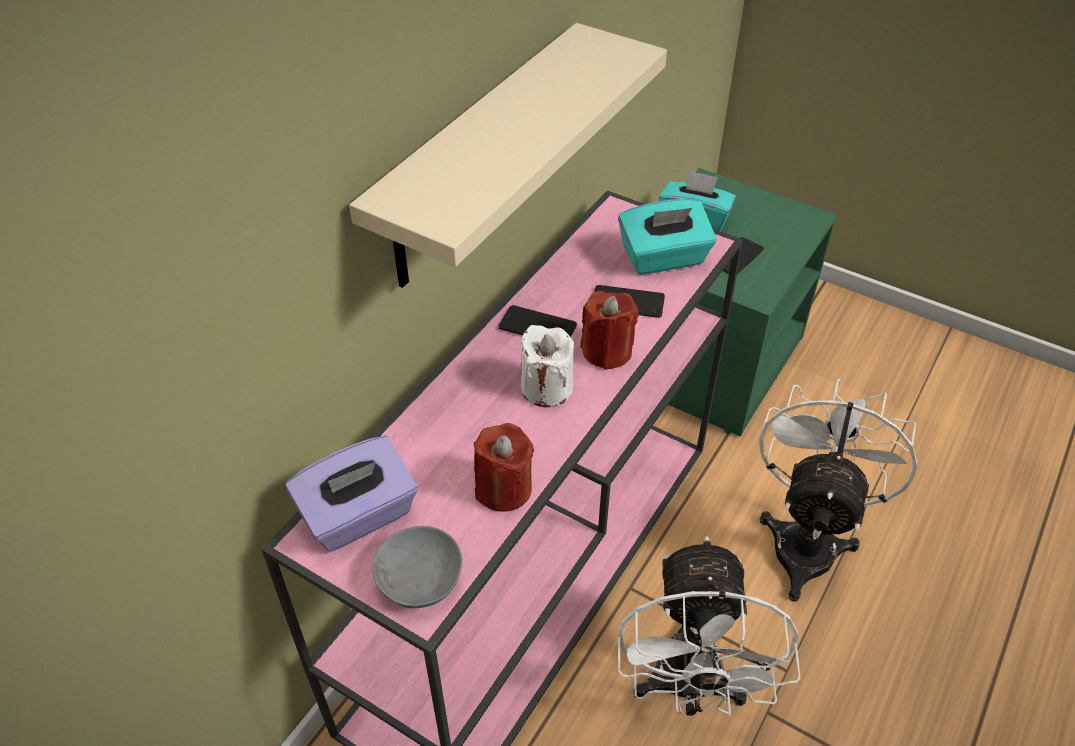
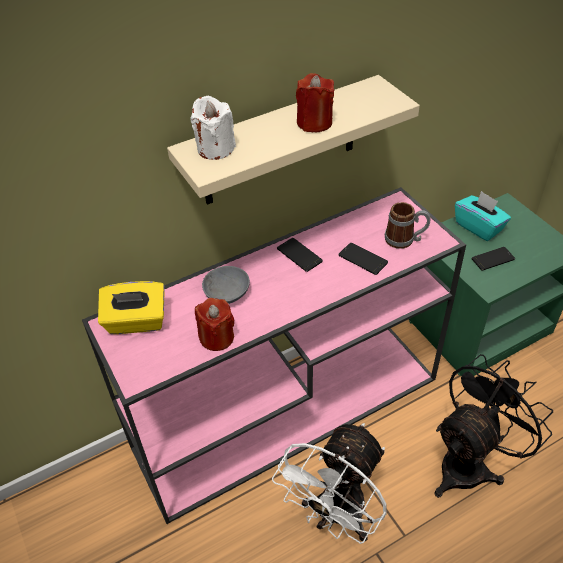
camera: 30 degrees right, 0 degrees up
purple tissue box [285,436,418,551] -> yellow tissue box [98,281,165,334]
grey bowl [372,526,462,608] -> grey bowl moved to [202,266,250,304]
white candle [520,325,574,407] -> white candle moved to [190,96,236,160]
red candle [580,291,639,370] -> red candle moved to [296,73,335,132]
turquoise tissue box [618,199,717,275] -> mug [385,202,431,249]
white fan [759,378,917,602] -> black fan [434,354,553,498]

